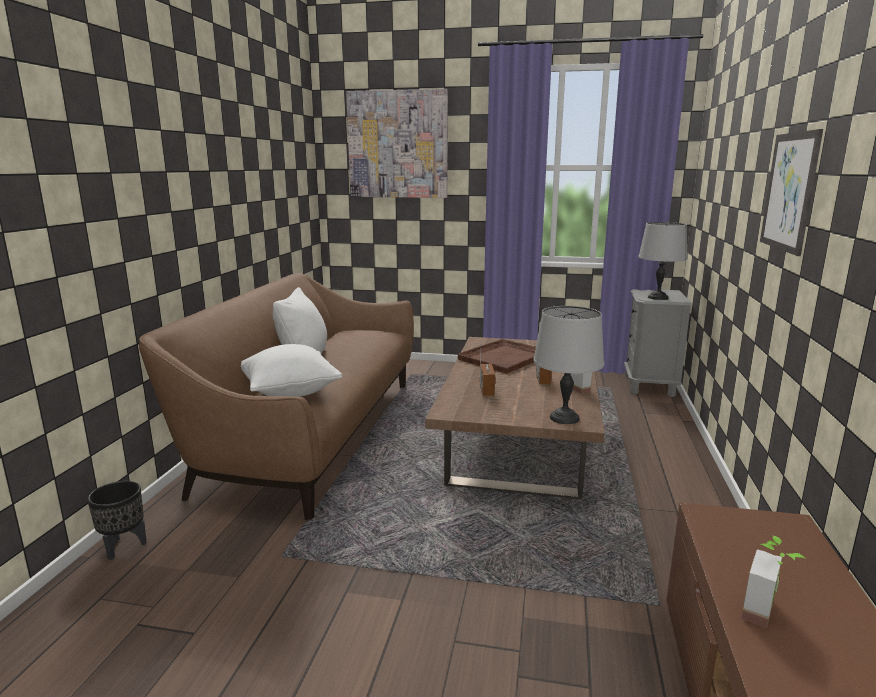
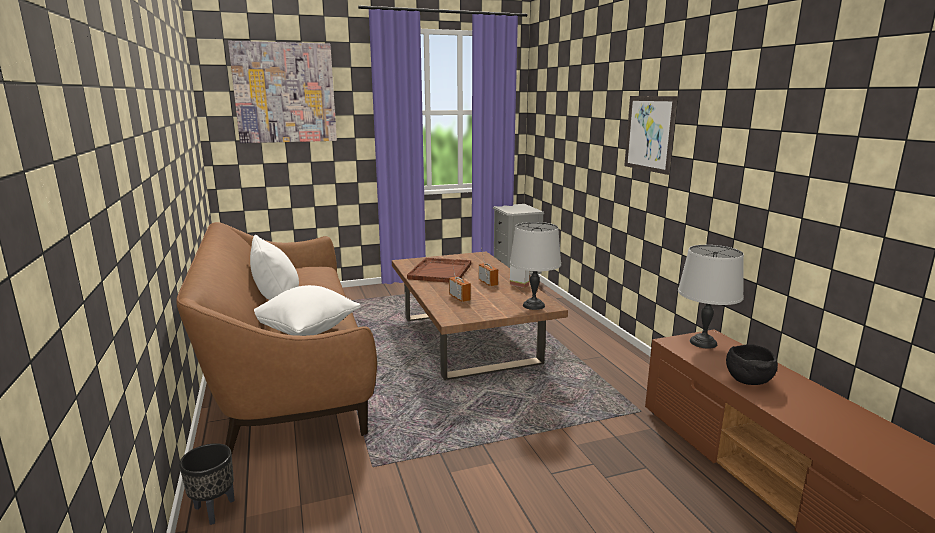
camera: 30 degrees left, 0 degrees up
grey table lamp [638,222,687,300] -> grey table lamp moved to [678,245,744,349]
potted plant [741,536,806,628] -> black bowl [726,344,778,385]

